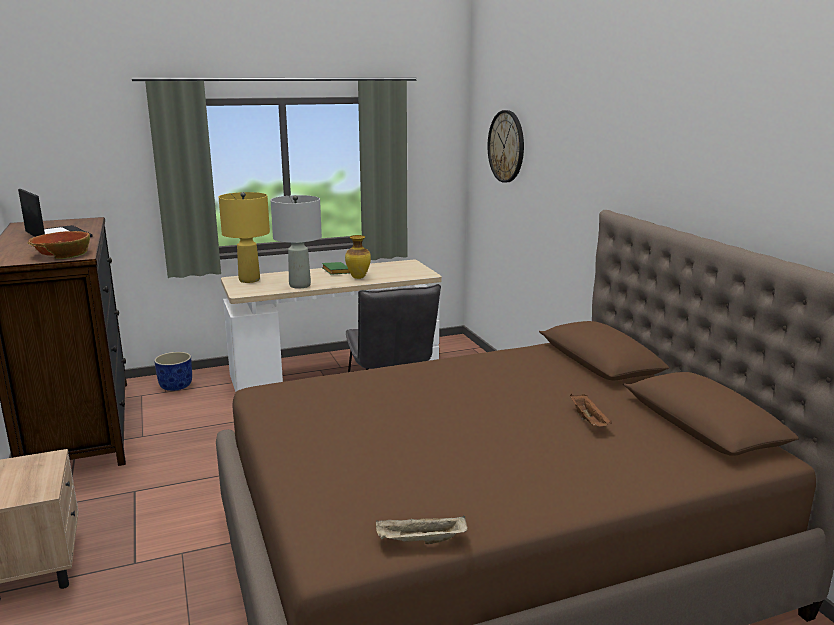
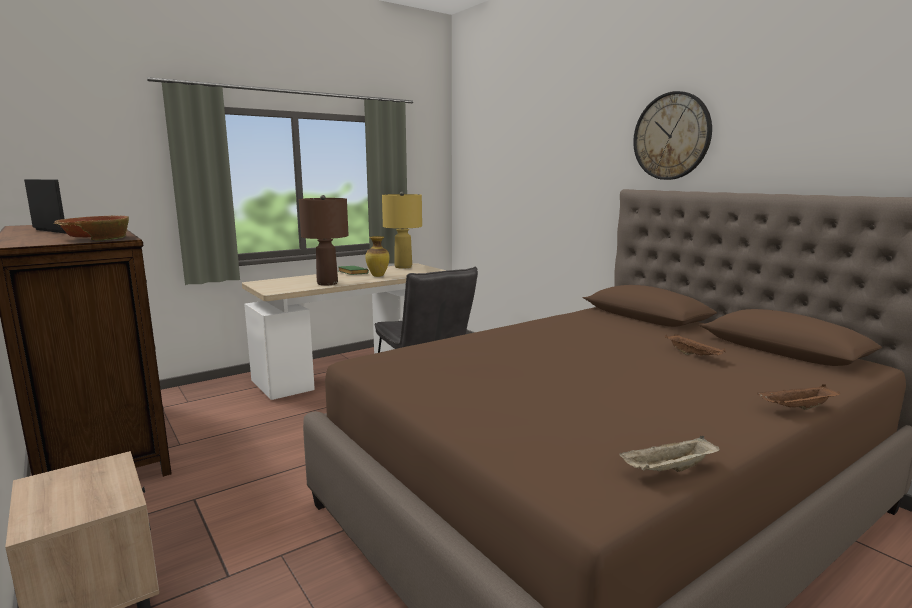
camera: 15 degrees left, 5 degrees down
blue planter [154,352,192,391] -> none
yellow table lamp [219,192,270,283] -> yellow table lamp moved to [382,192,422,268]
grey table lamp [271,195,322,288] -> brown table lamp [299,195,349,286]
wall clock [488,110,524,183] -> wall clock moved to [633,91,712,180]
none -> brown tray [757,384,840,410]

